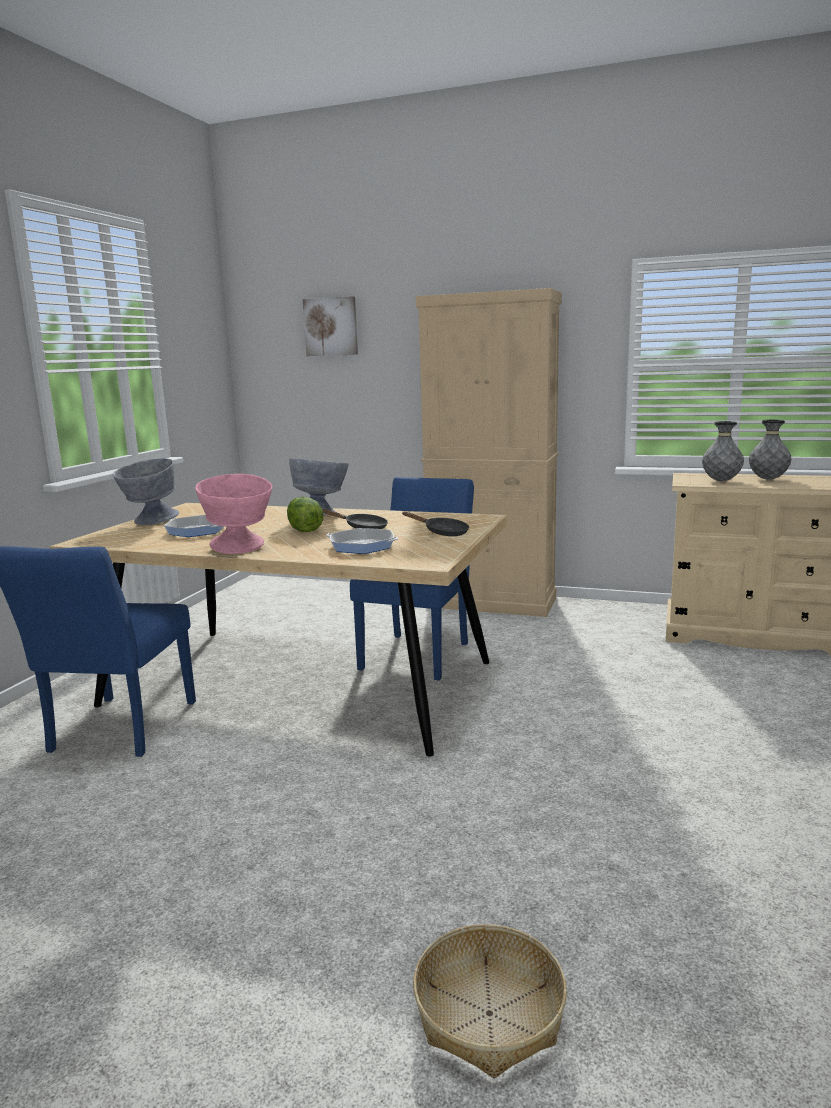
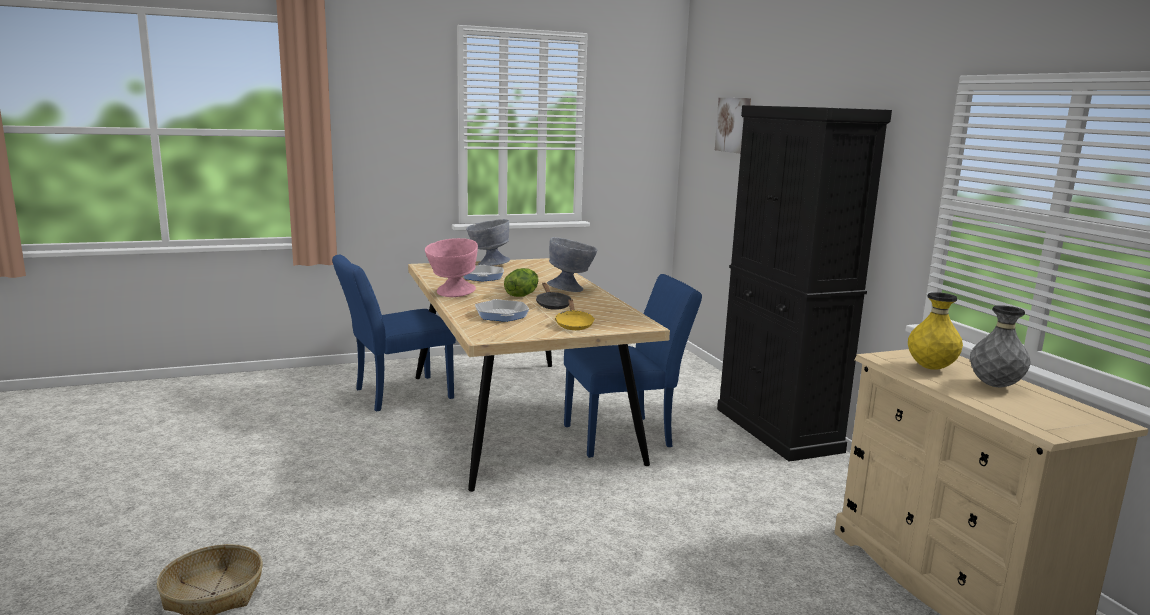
camera: 50 degrees right, 0 degrees up
black frying pan [402,511,469,536] -> yellow frying pan [555,299,595,330]
beige cabinet [416,288,562,617] -> black cabinet [717,105,892,462]
grey vase [702,421,744,481] -> yellow vase [908,292,963,370]

